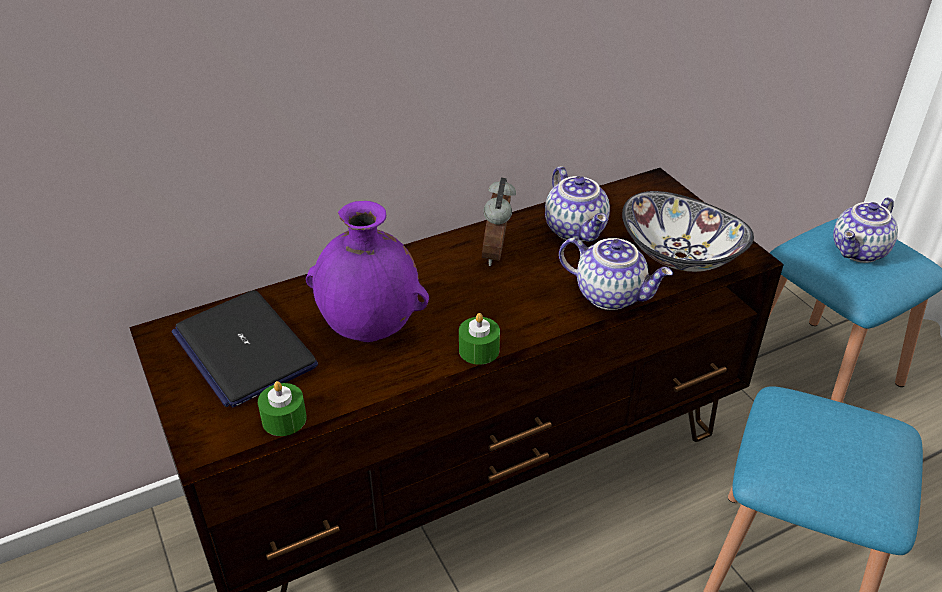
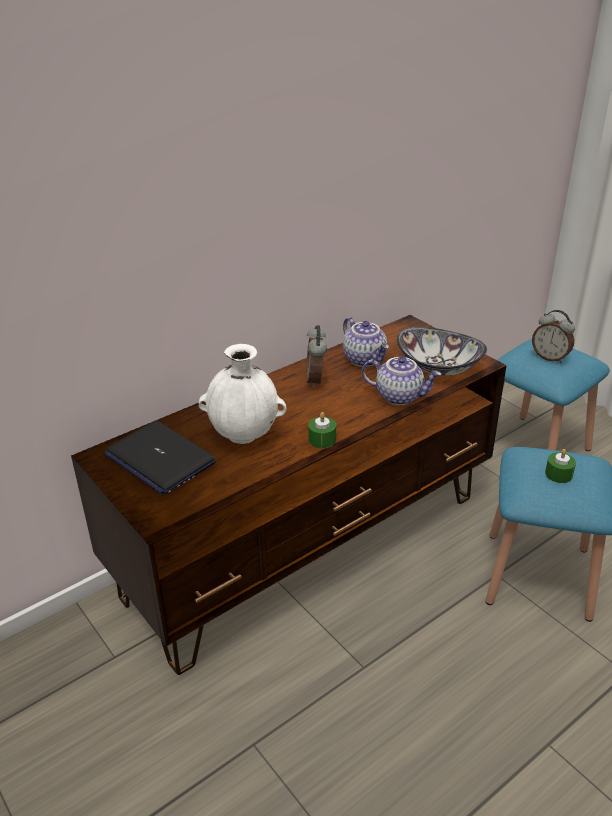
camera: 10 degrees left, 5 degrees down
green candle [258,381,307,436] -> green candle moved to [545,449,576,483]
purple vase [306,201,429,342] -> white vase [199,344,286,444]
teapot [833,197,898,263] -> alarm clock [532,310,575,363]

